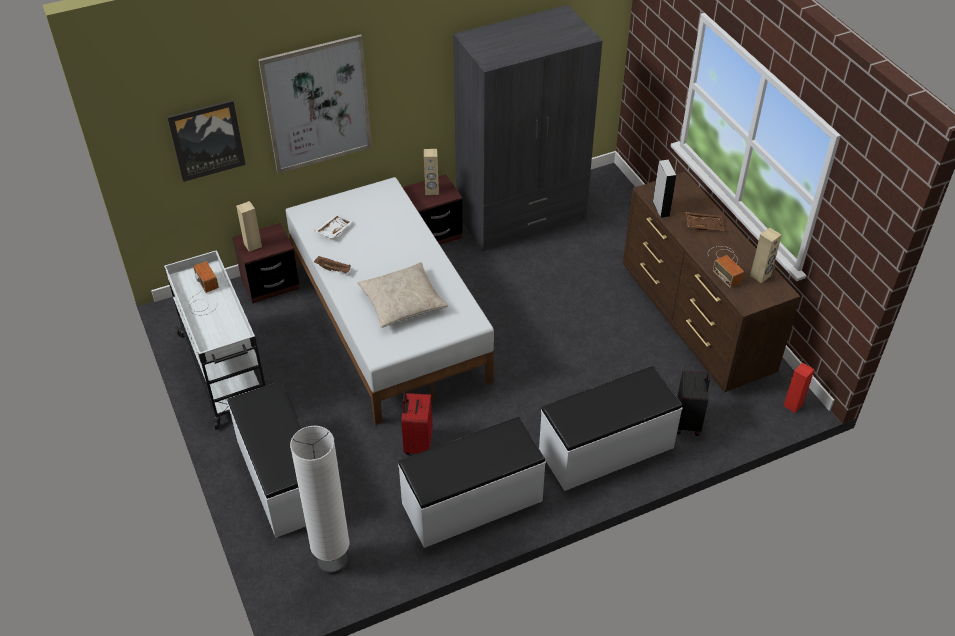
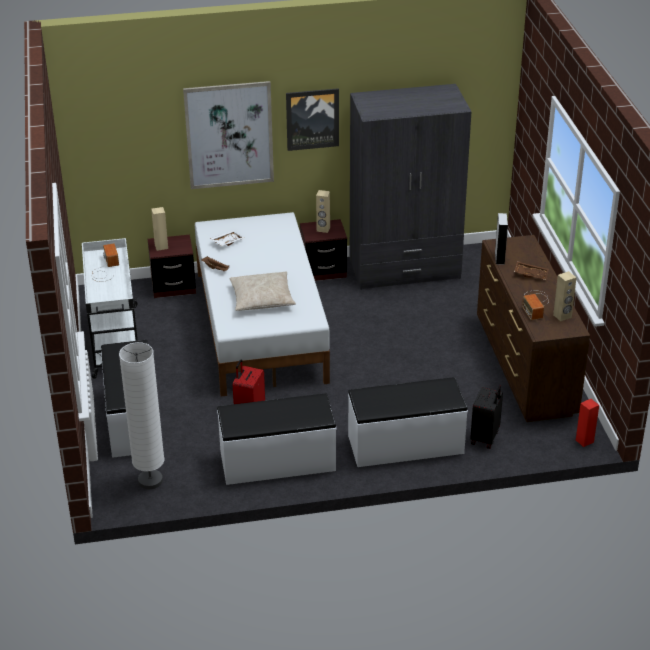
camera: 15 degrees right, 10 degrees down
picture [167,100,246,182] -> picture moved to [286,88,339,151]

